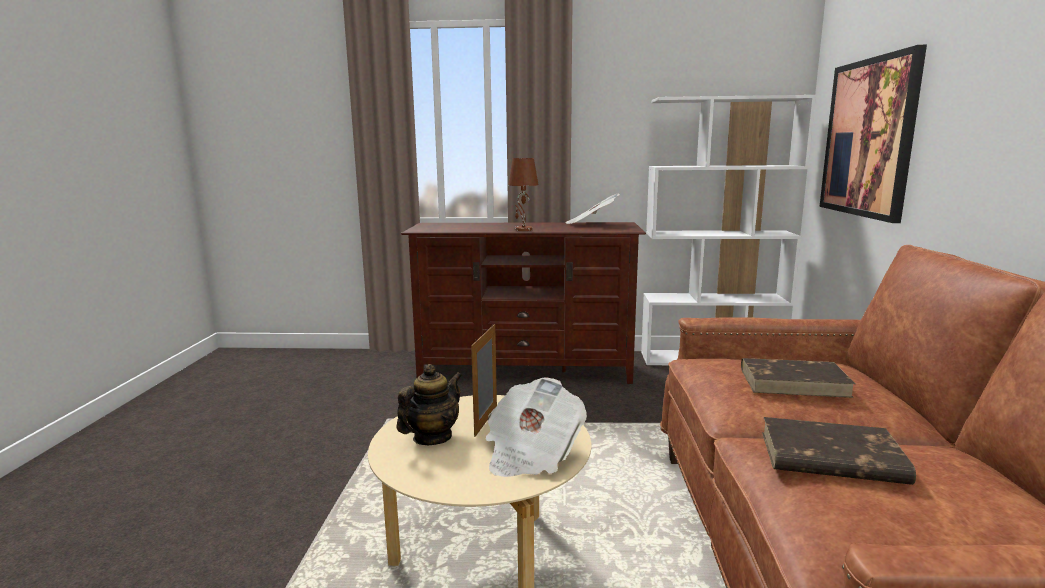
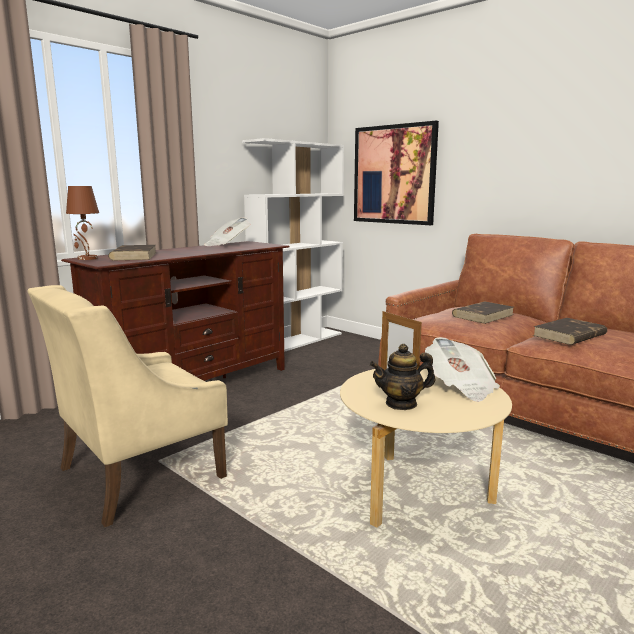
camera: 50 degrees left, 0 degrees up
teapot [396,364,462,445] -> teapot turned 90 degrees counterclockwise [370,344,435,410]
brown table lamp [508,158,538,231] -> brown table lamp moved to [66,186,99,260]
none -> beige armchair [27,285,228,527]
none -> brown book [108,245,156,260]

